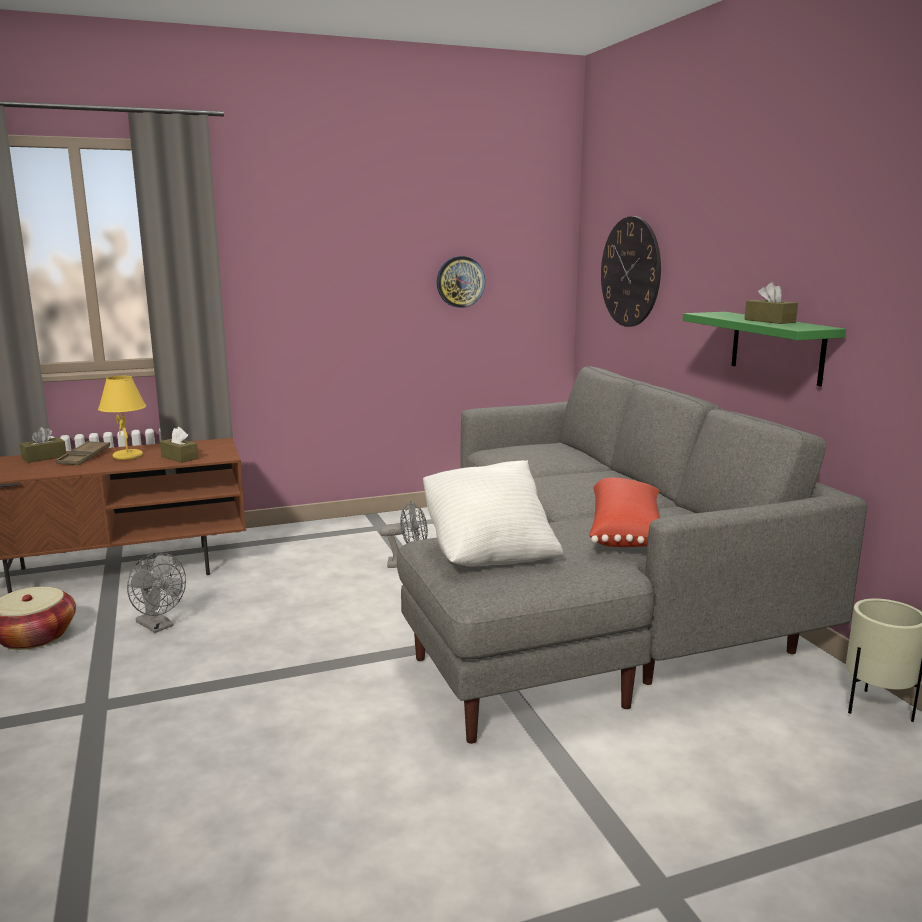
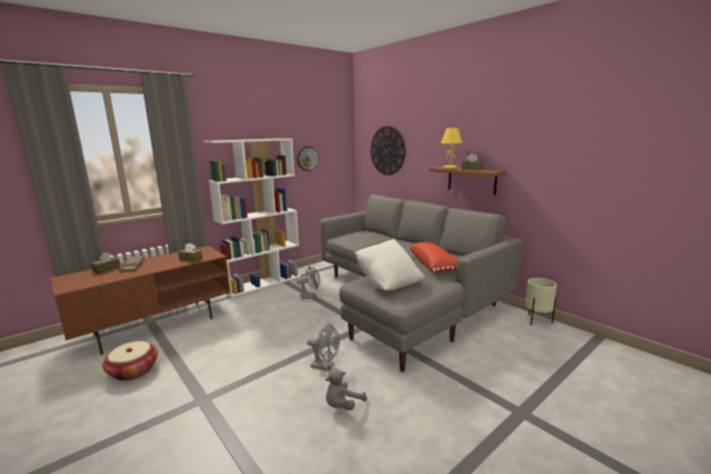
camera: 20 degrees left, 0 degrees up
yellow table lamp [98,376,146,460] -> yellow table lamp moved to [441,128,463,169]
grey fan [127,553,186,633] -> grey fan moved to [307,324,340,371]
green shelf [683,312,846,386] -> brown shelf [429,167,507,195]
none -> white bookcase [204,138,301,298]
none -> grey plush toy [326,368,367,410]

